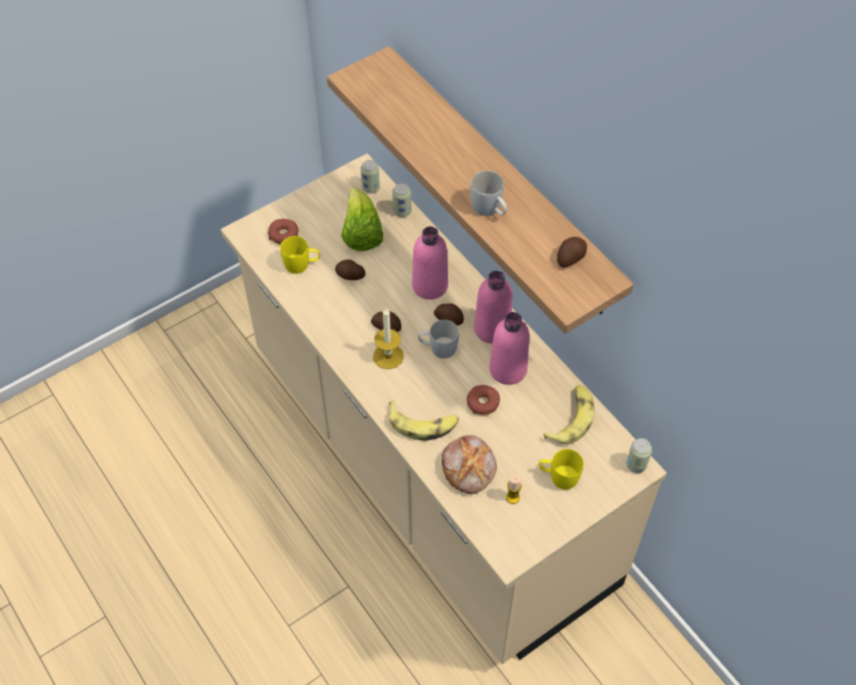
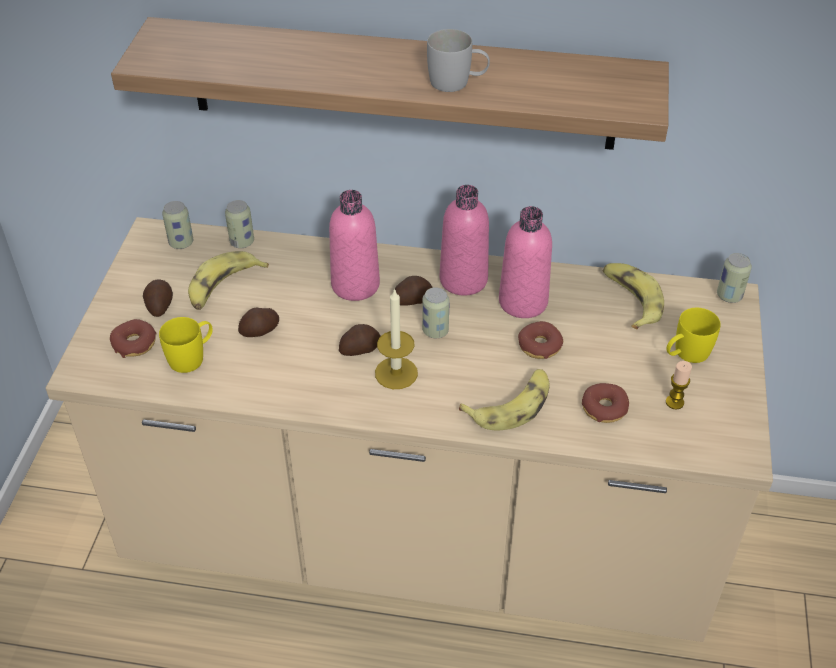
camera: 45 degrees left, 10 degrees down
lettuce [341,188,383,251] -> banana [188,251,269,310]
white mug [418,320,459,359] -> can [422,287,450,338]
bread [442,435,497,494] -> donut [582,383,629,423]
potato [557,237,587,267] -> potato moved to [143,279,173,317]

